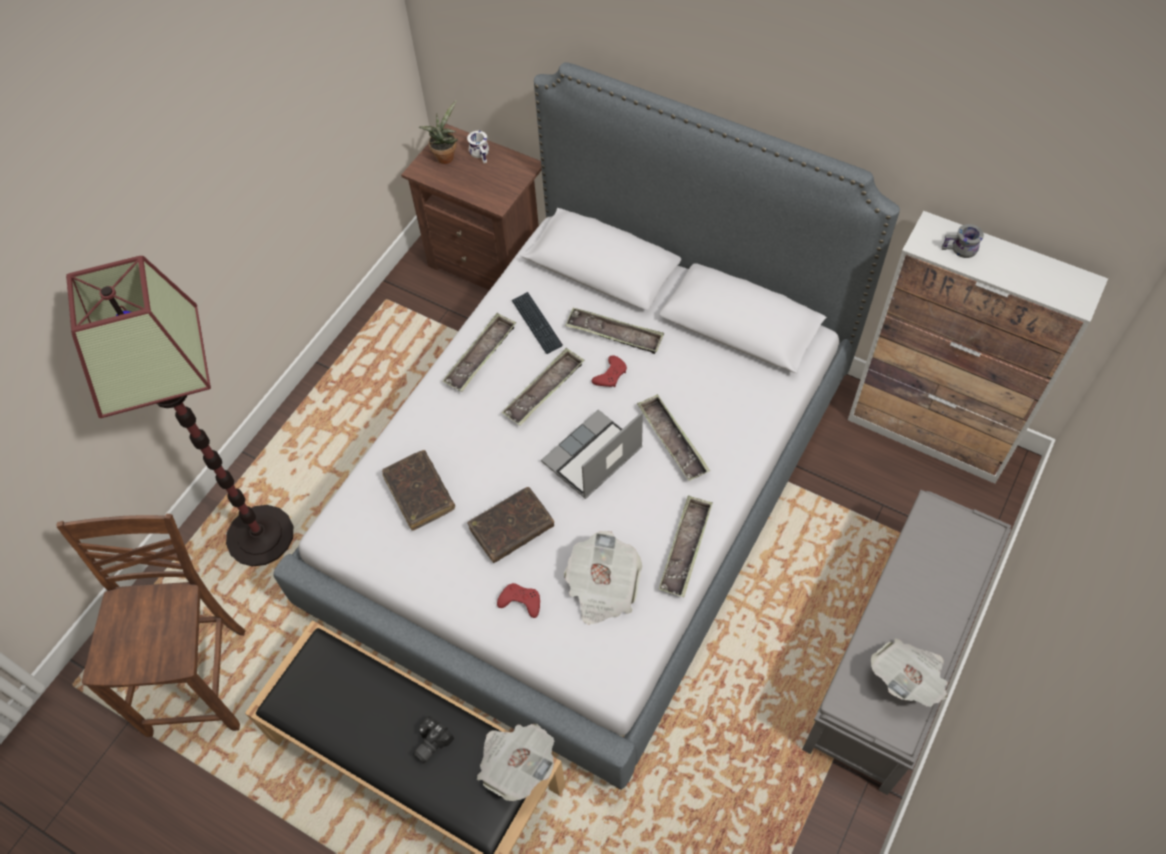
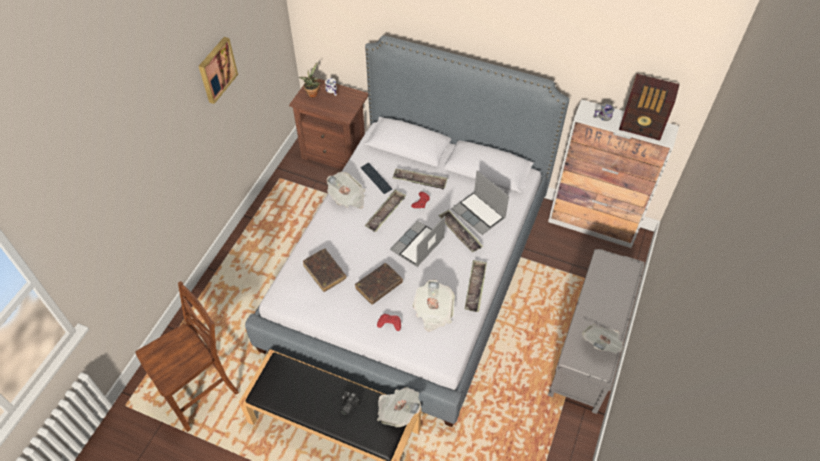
camera: 10 degrees left, 5 degrees down
brown chair [57,514,246,737] -> brown chair turned 60 degrees clockwise [135,281,239,432]
floor lamp [66,256,293,566] -> none
tray [443,313,516,392] -> newspaper [327,172,365,209]
none -> picture [199,37,238,104]
none -> laptop [452,171,509,235]
none -> radio [619,74,680,140]

